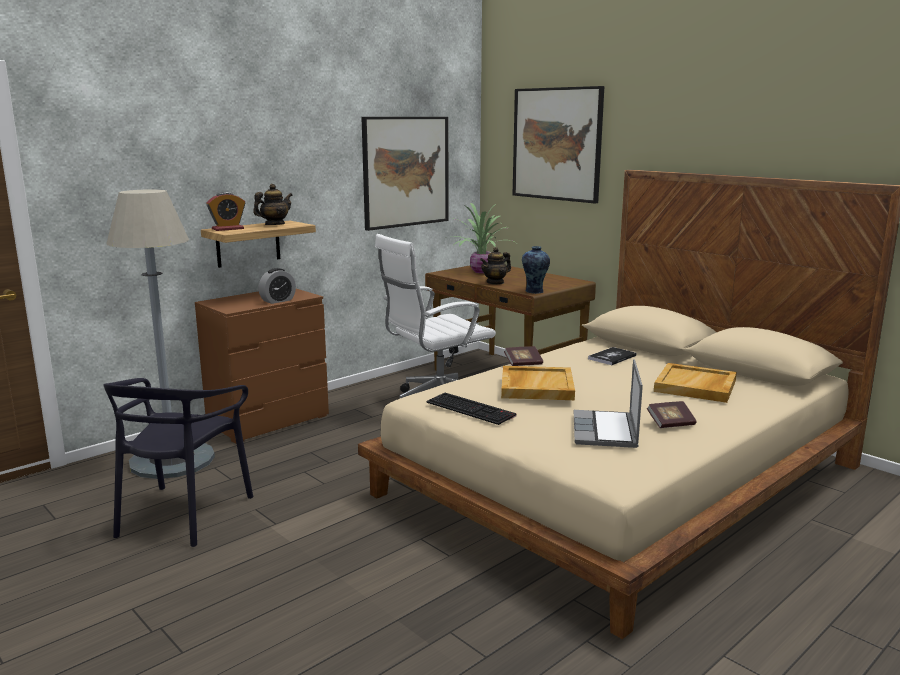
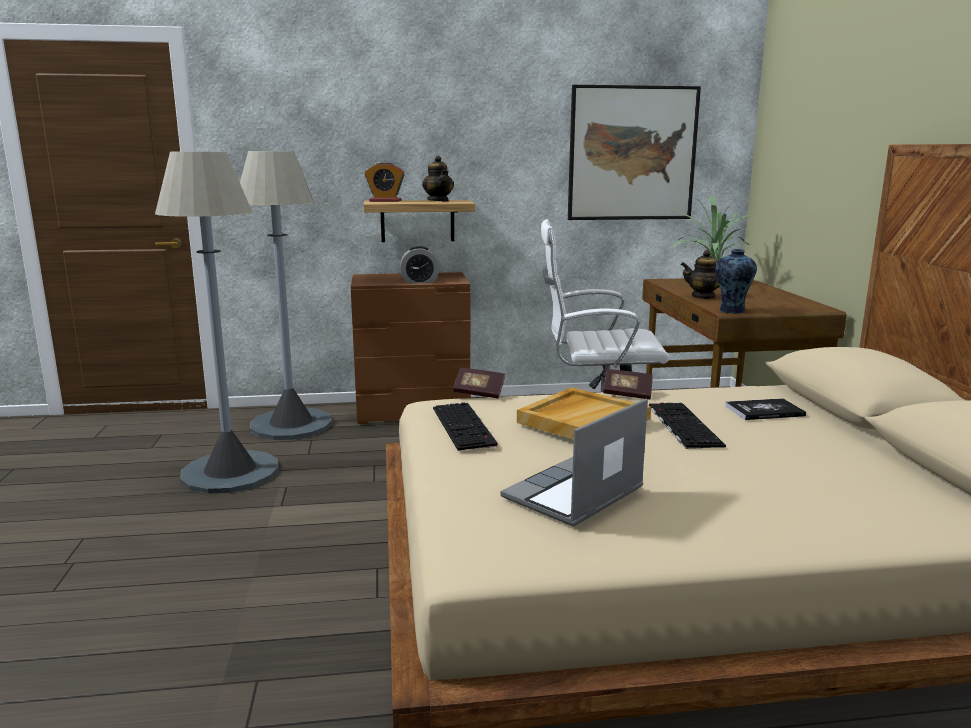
camera: 35 degrees right, 0 degrees up
black chair [103,378,253,547] -> grey floor lamp [155,152,279,494]
teapot [253,184,292,225] -> teapot turned 75 degrees clockwise [422,156,454,202]
picture [513,86,604,204] -> none
book [647,401,697,428] -> book moved to [453,368,505,398]
beige tray [654,363,737,403] -> none
none -> keyboard [649,403,726,449]

